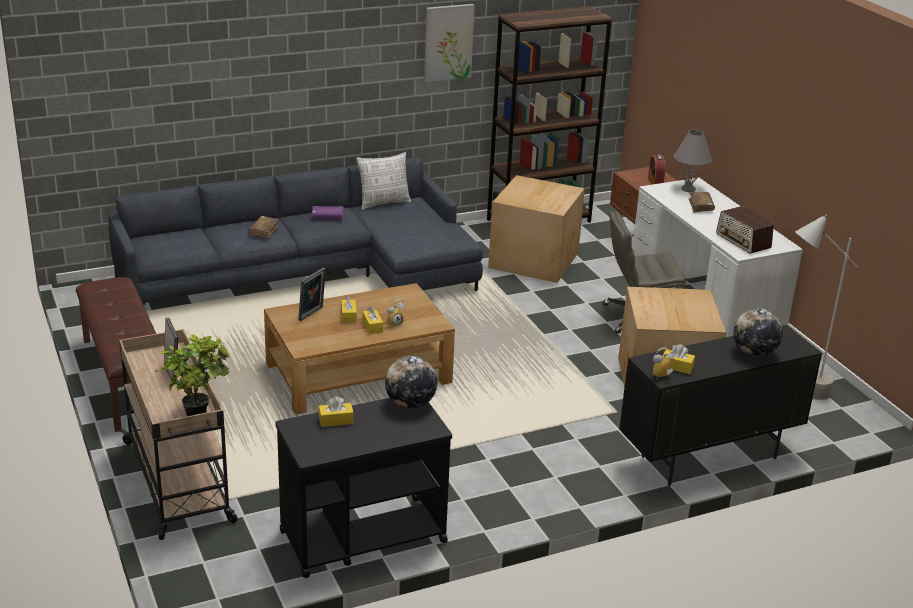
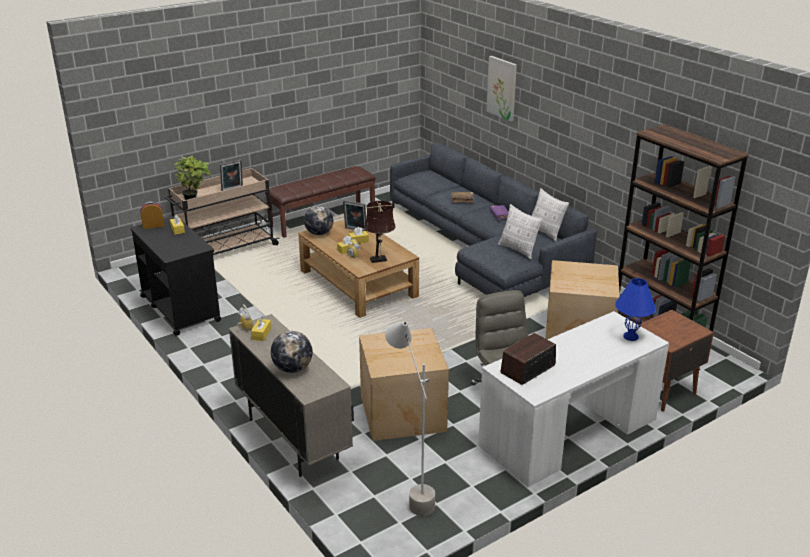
camera: 80 degrees right, 0 degrees up
globe [385,356,437,409] -> globe moved to [304,206,333,235]
picture [424,4,475,82] -> picture moved to [486,56,517,121]
black cabinet [619,325,822,486] -> beige cabinet [229,314,354,477]
alarm clock [648,154,665,185] -> alarm clock moved to [141,201,164,229]
grey table lamp [674,130,712,192] -> blue table lamp [615,278,656,341]
brown book [689,192,715,213] -> none
none -> brown table lamp [365,201,396,263]
none -> pillow [498,204,543,260]

